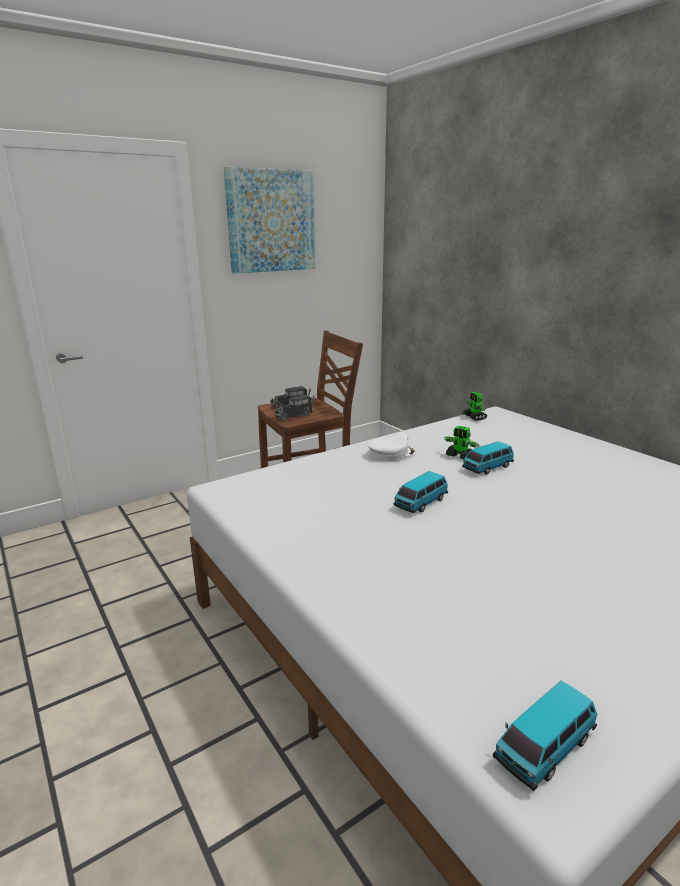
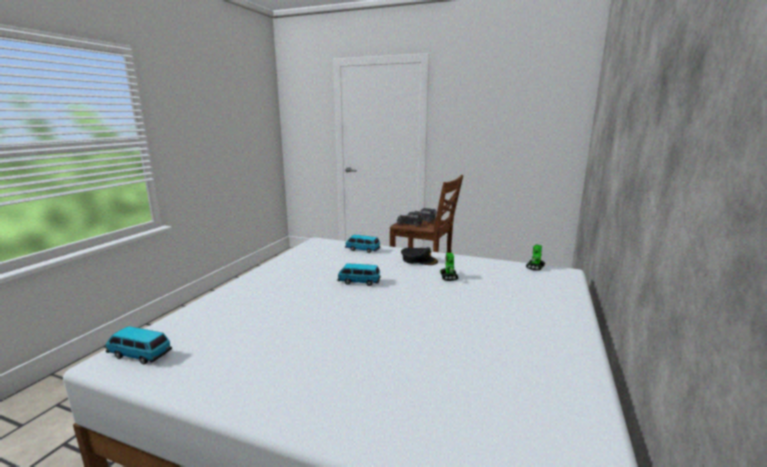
camera: 55 degrees right, 5 degrees down
picture [224,167,315,274] -> none
white cap [368,432,416,461] -> black cap [401,247,438,265]
toy car [462,441,514,475] -> toy car moved to [345,235,380,253]

